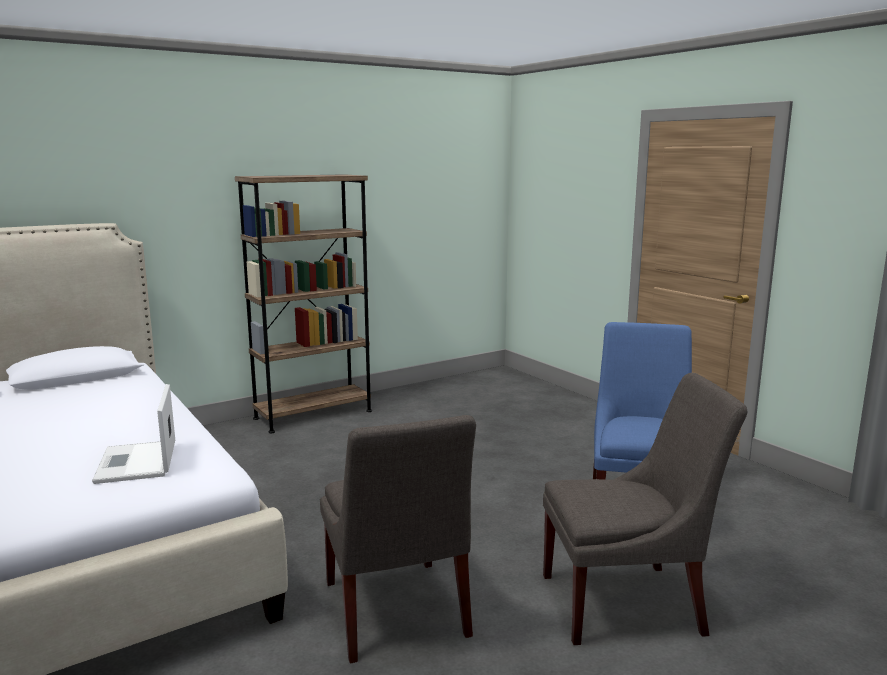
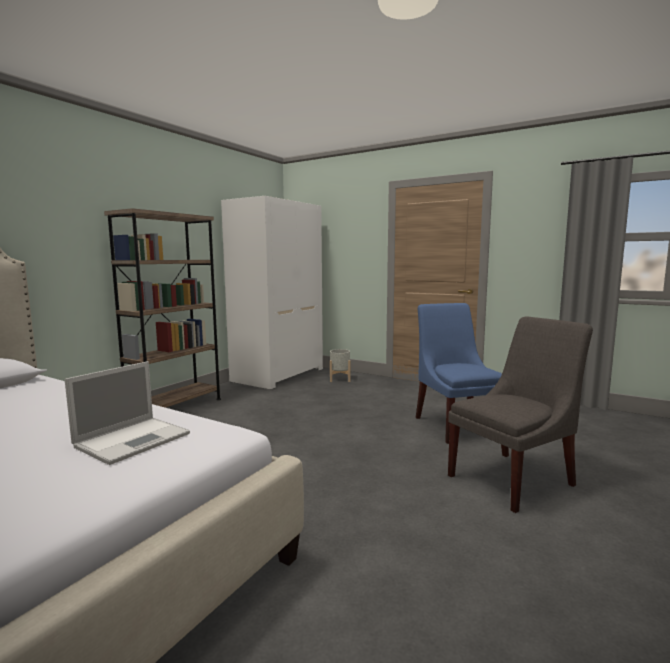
camera: 25 degrees left, 5 degrees down
laptop [92,384,175,484] -> laptop turned 105 degrees counterclockwise [65,361,190,465]
grey chair [320,415,476,663] -> none
none -> white wardrobe [221,196,323,390]
none -> grey planter [330,349,350,382]

